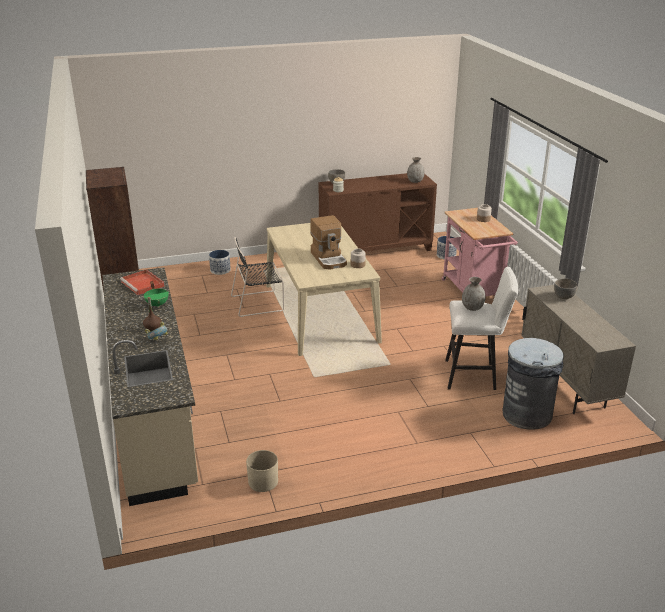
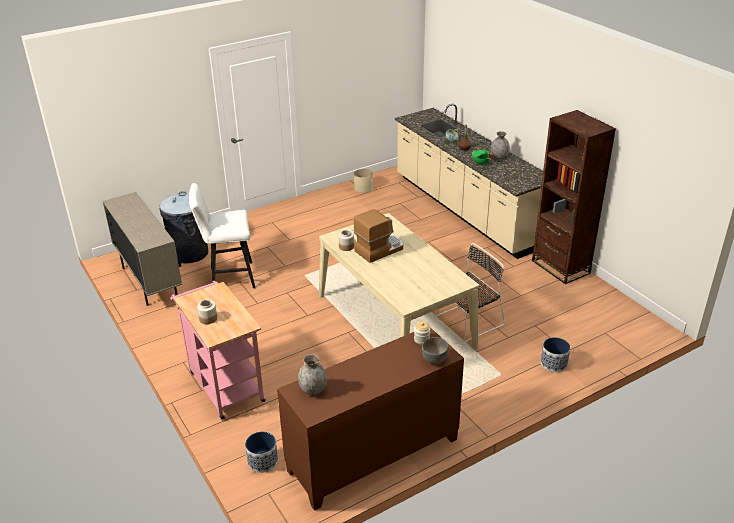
camera: 165 degrees right, 5 degrees up
red tray [120,270,165,295] -> none
coffee machine [310,215,347,270] -> coffee machine turned 90 degrees clockwise [354,209,403,263]
grey vase [462,277,485,311] -> grey vase moved to [491,131,510,159]
grey bowl [554,278,577,299] -> none

